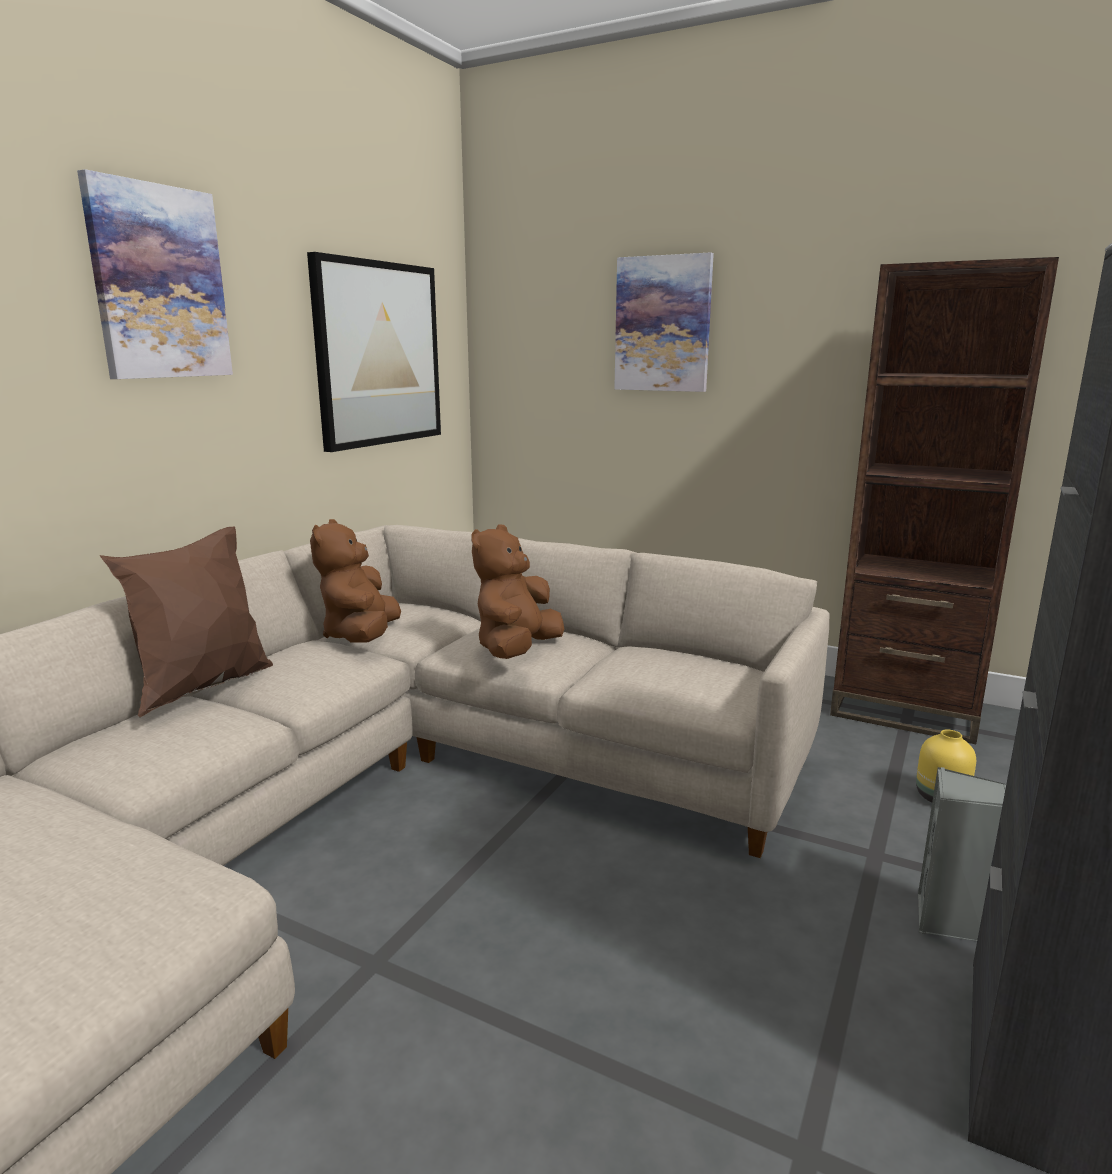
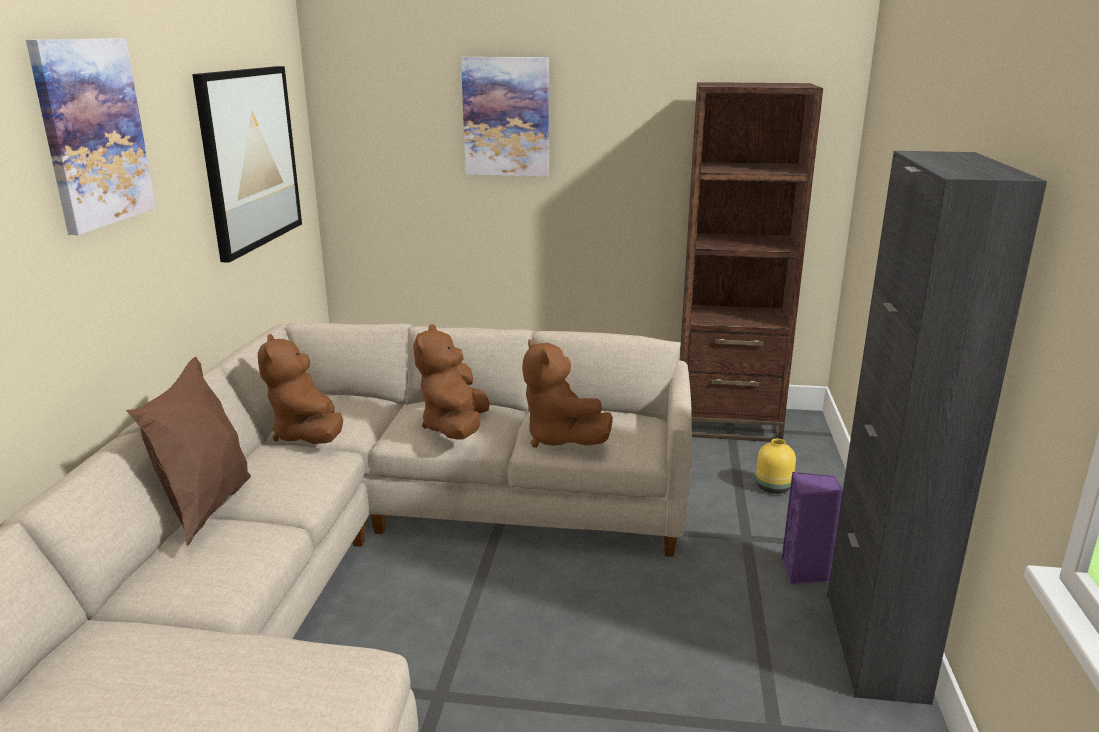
camera: 20 degrees left, 5 degrees up
grey speaker [918,767,1006,941] -> purple speaker [782,472,843,585]
none -> brown plush toy [522,339,613,448]

